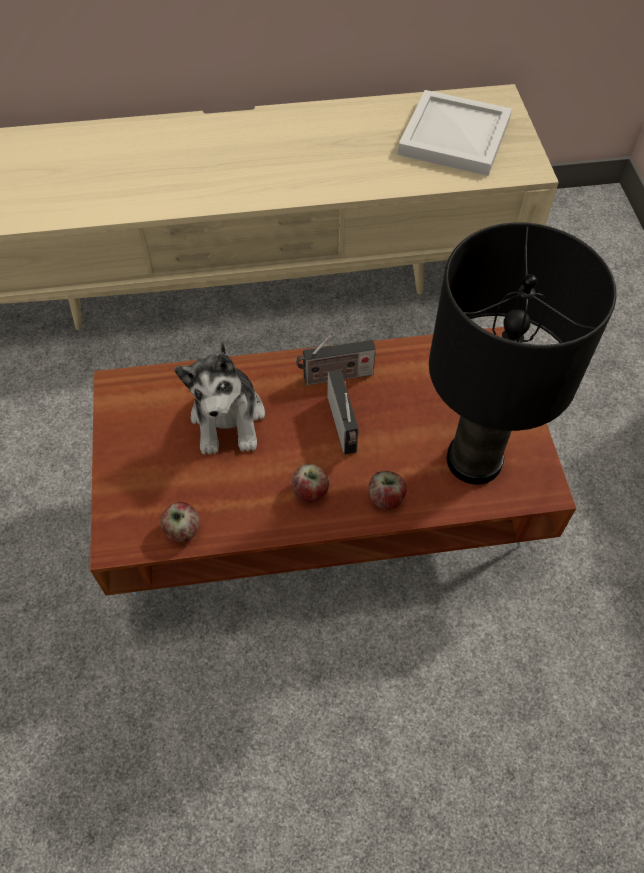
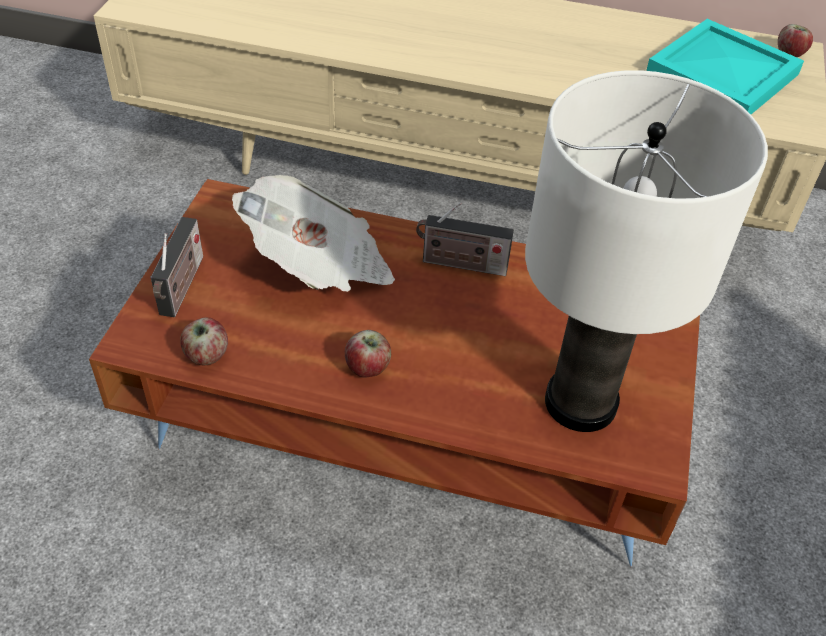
camera: 20 degrees right, 10 degrees down
plush toy [174,341,265,455] -> newspaper [232,175,395,292]
radio [327,370,359,455] -> radio moved to [151,217,203,317]
apple [368,471,407,510] -> apple moved to [778,24,813,57]
white tray [398,90,512,176] -> turquoise tray [646,19,804,114]
black table lamp [429,222,616,485] -> white table lamp [525,70,768,432]

